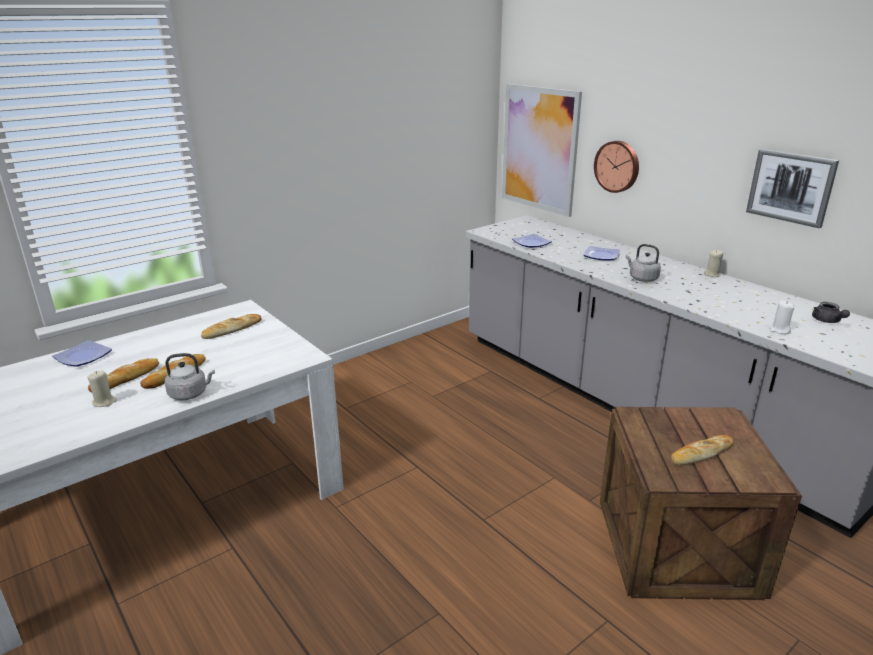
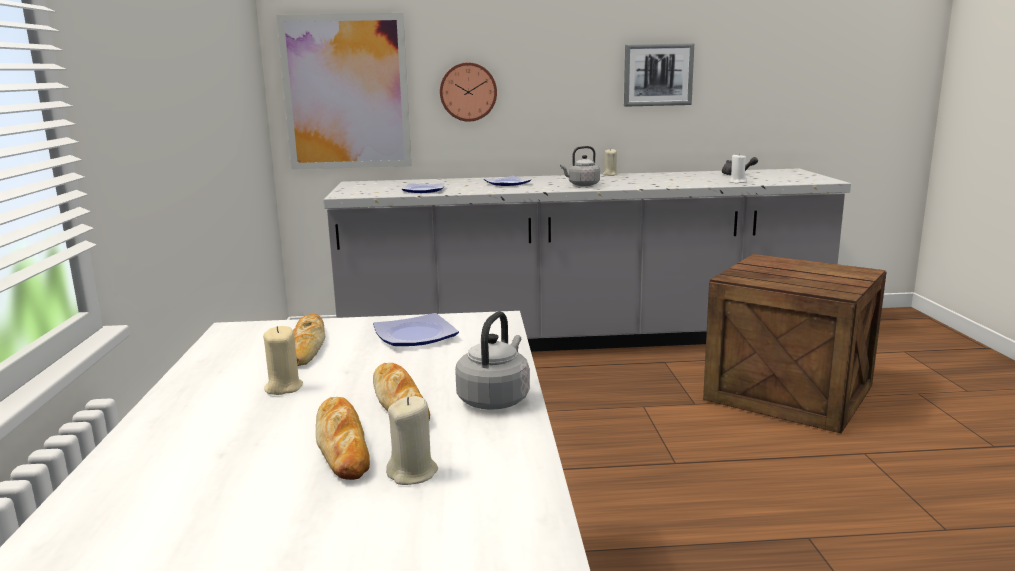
camera: 55 degrees left, 10 degrees down
plate [52,340,112,367] -> plate moved to [373,313,459,346]
bread [671,435,734,465] -> none
none -> beige candle [263,326,303,395]

